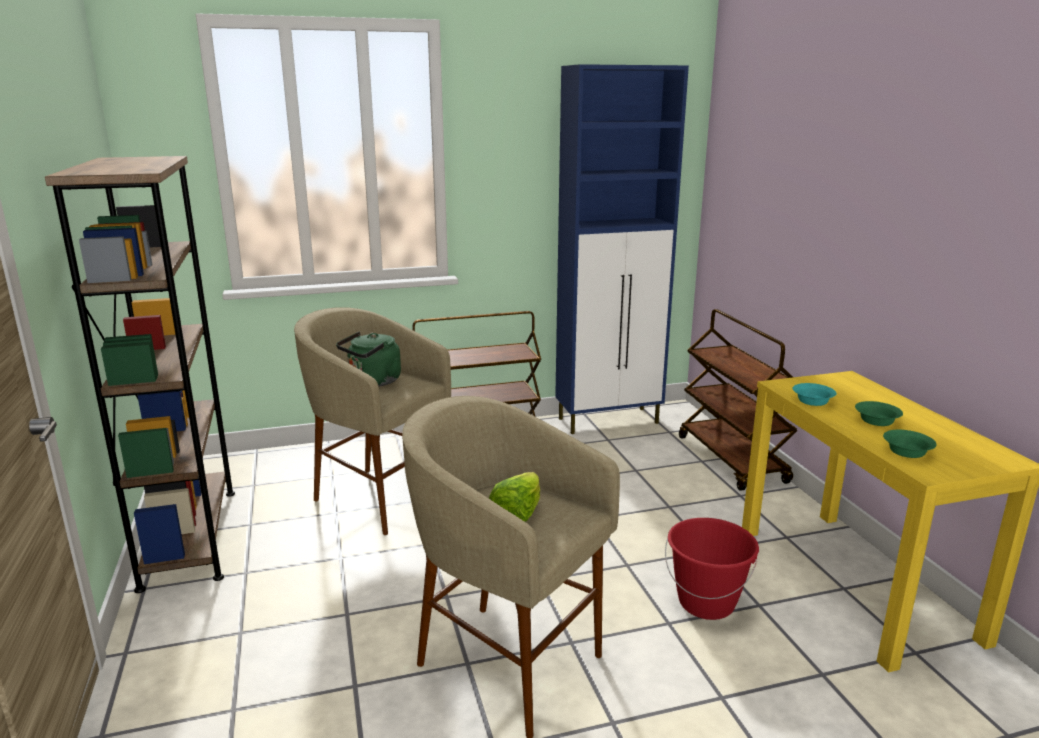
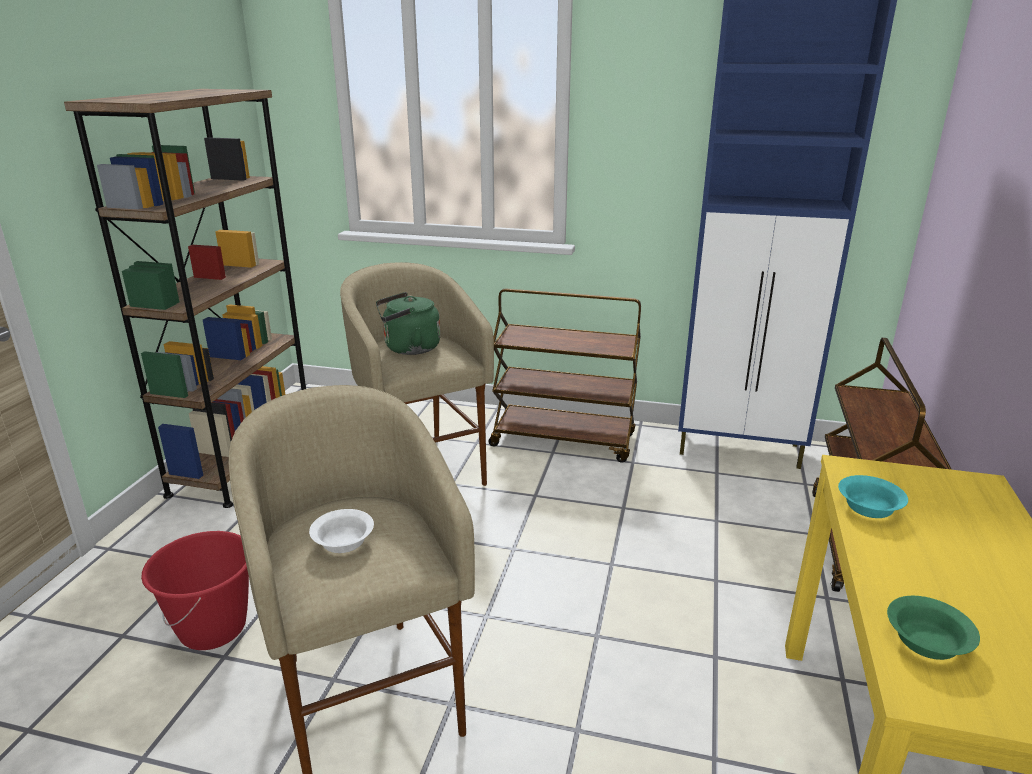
camera: 30 degrees right, 5 degrees up
lettuce [489,472,540,522] -> white bowl [309,509,374,553]
red bucket [665,518,759,620] -> red bucket moved to [141,531,249,650]
green bowl [855,401,903,426] -> none

